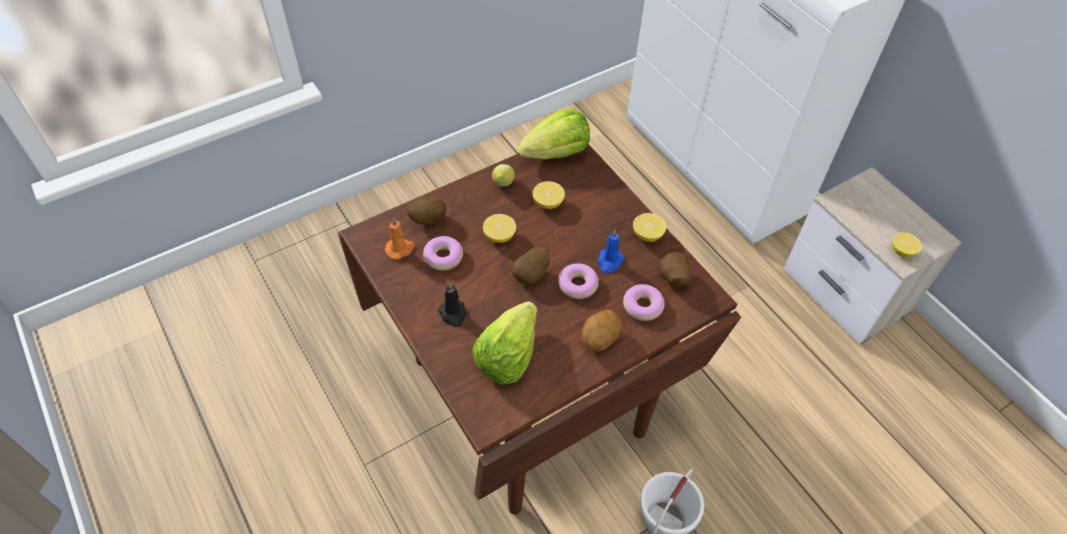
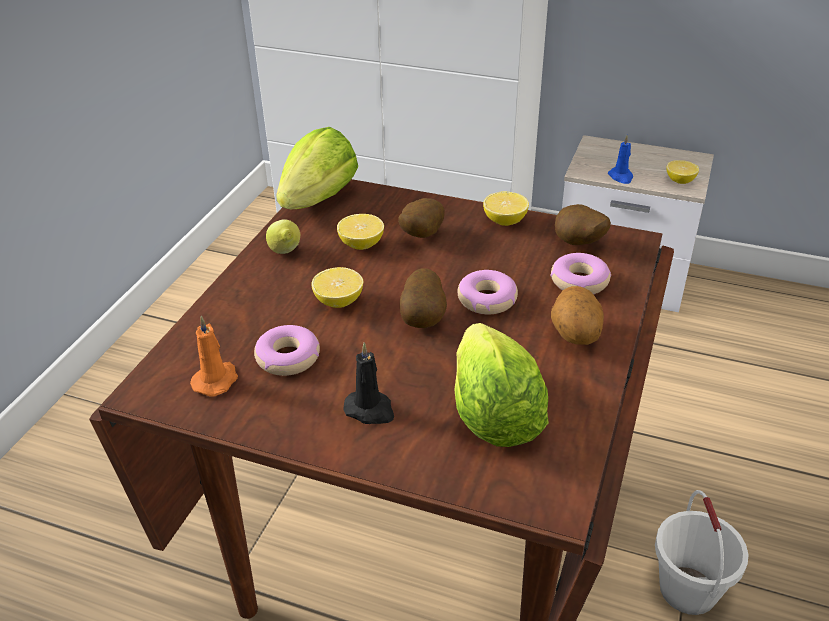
camera: 35 degrees left, 15 degrees down
potato [407,196,446,225] -> potato moved to [398,198,445,238]
blue candle [597,230,624,274] -> blue candle moved to [608,135,633,184]

